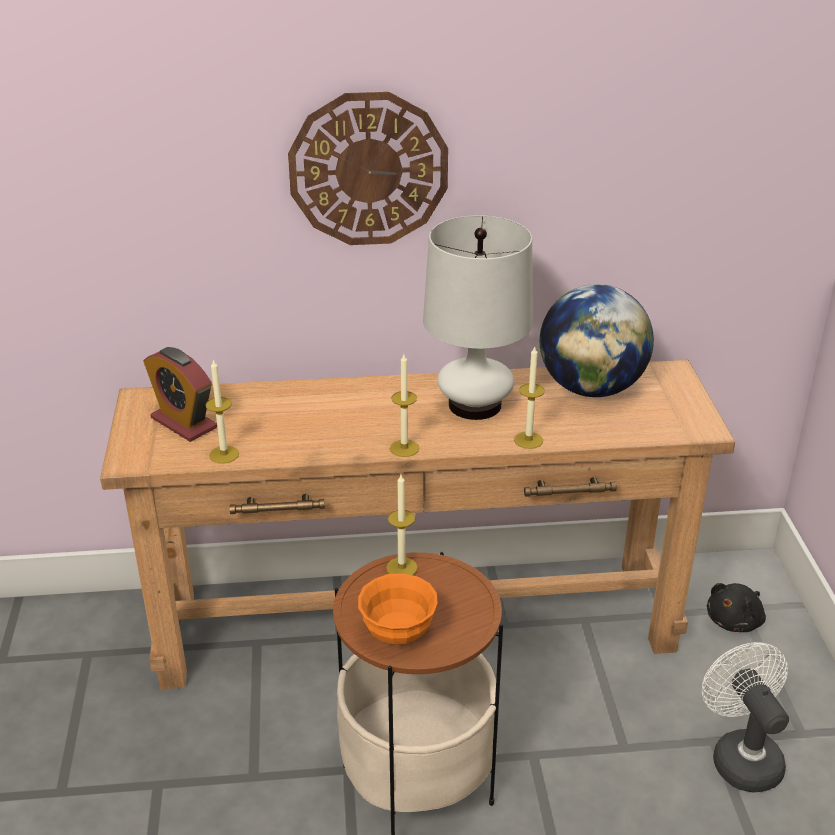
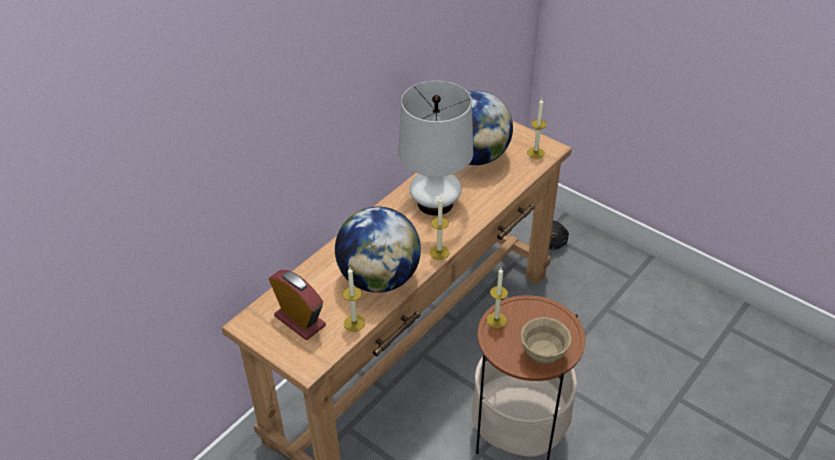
camera: 45 degrees left, 10 degrees up
alarm clock [144,347,217,442] -> alarm clock turned 135 degrees counterclockwise [269,270,326,340]
wall clock [288,92,448,245] -> none
orange bowl [358,573,438,644] -> beige bowl [521,317,571,364]
candle [514,347,545,449] -> candle moved to [527,99,547,159]
white fan [702,642,789,793] -> none
none -> globe [335,207,421,293]

